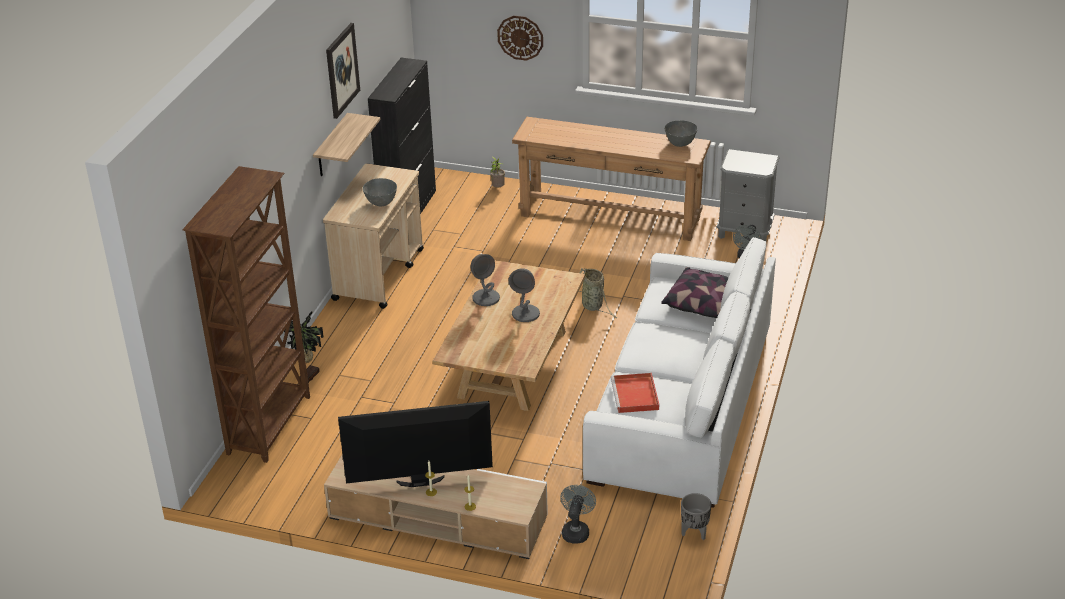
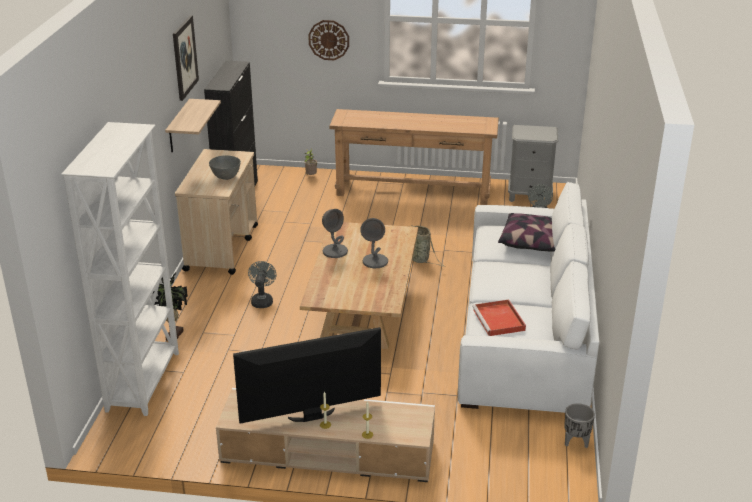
camera: 10 degrees left, 5 degrees down
brown bookcase [182,166,310,463] -> white bookcase [61,122,179,416]
grey fan [560,485,596,544] -> grey fan moved to [248,261,276,308]
grey bowl [664,121,697,147] -> none

